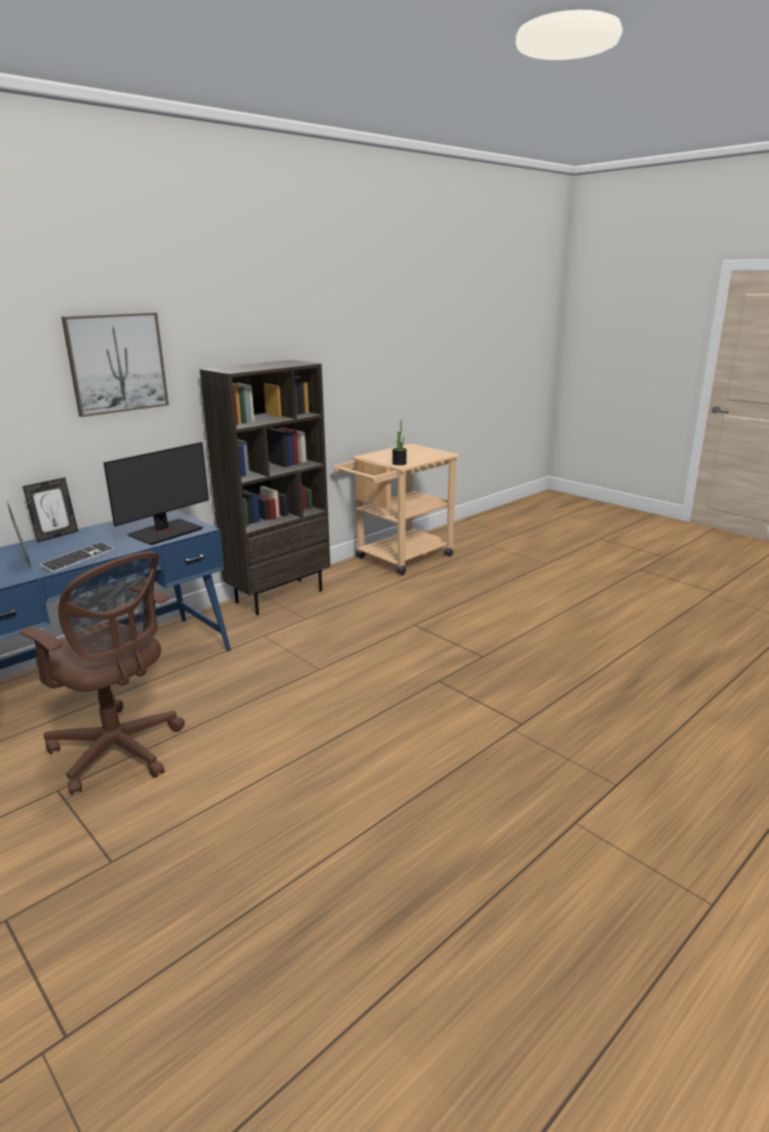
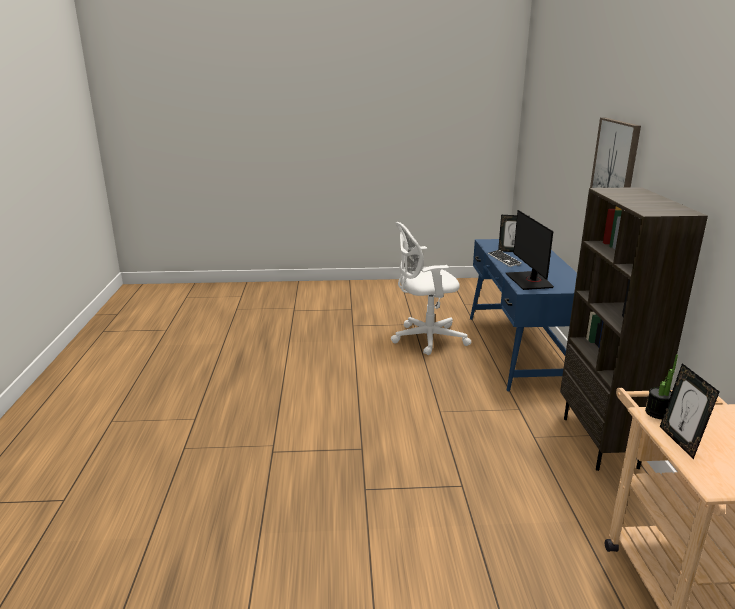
camera: 130 degrees right, 0 degrees up
brown office chair [20,551,185,795] -> white office chair [391,222,471,355]
picture frame [22,478,78,543] -> picture frame moved to [660,363,719,459]

